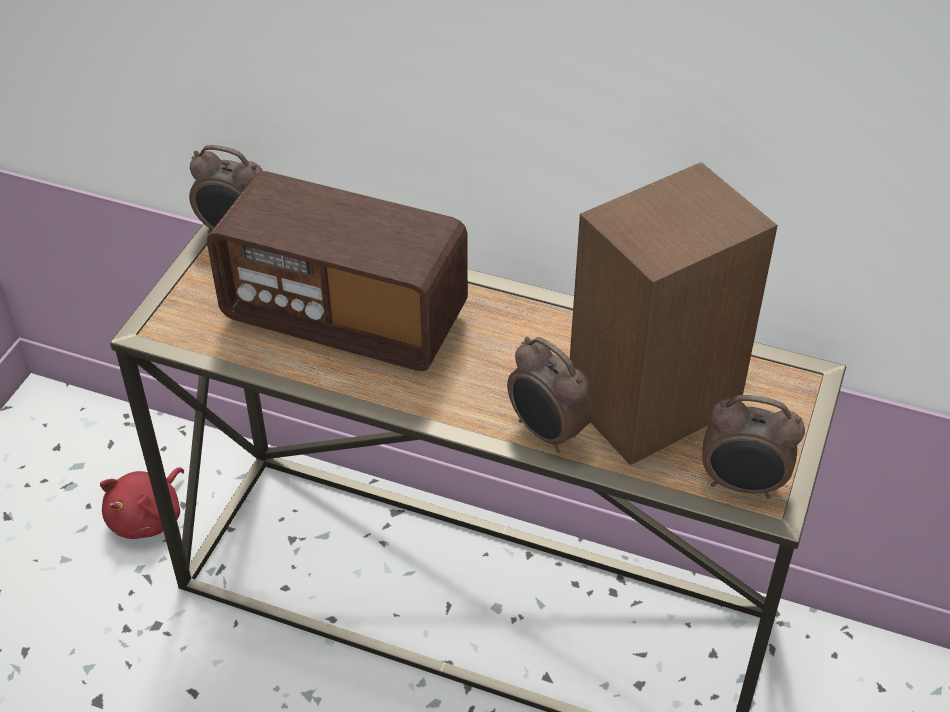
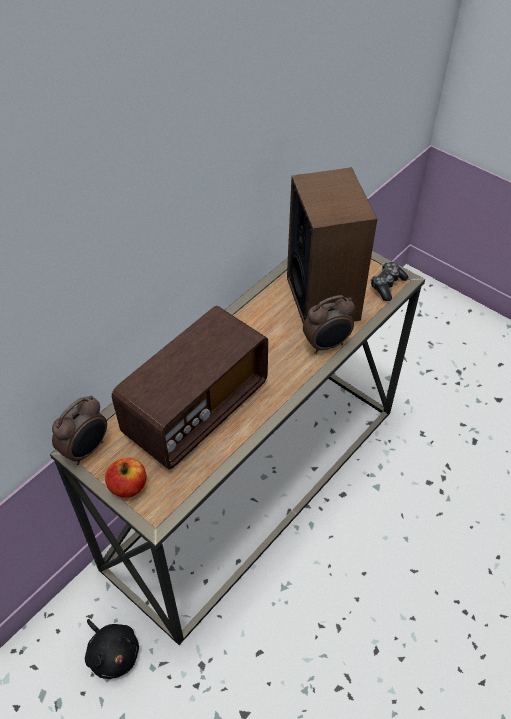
camera: 70 degrees left, 5 degrees up
red plush toy [100,468,184,539] -> black plush toy [85,619,139,679]
alarm clock [702,395,805,499] -> game controller [371,262,408,301]
none -> apple [105,458,146,498]

